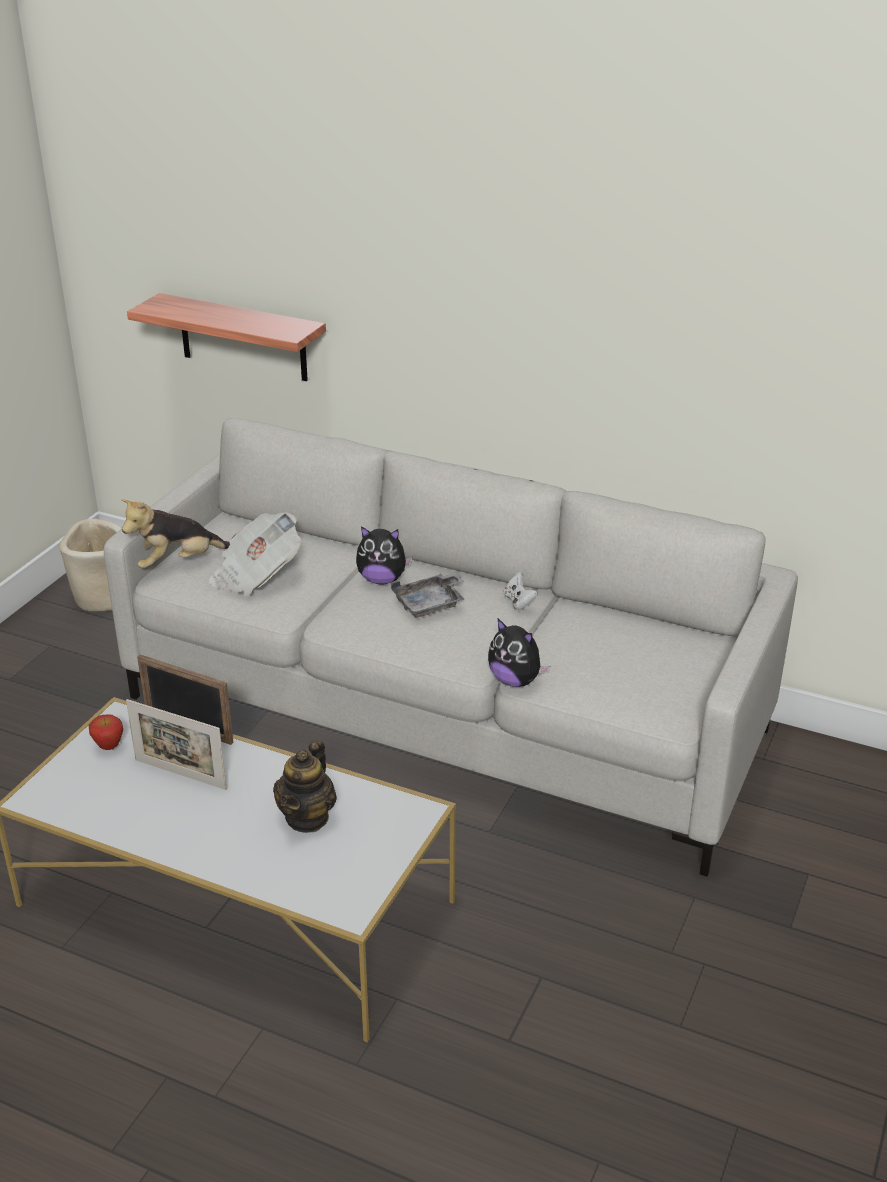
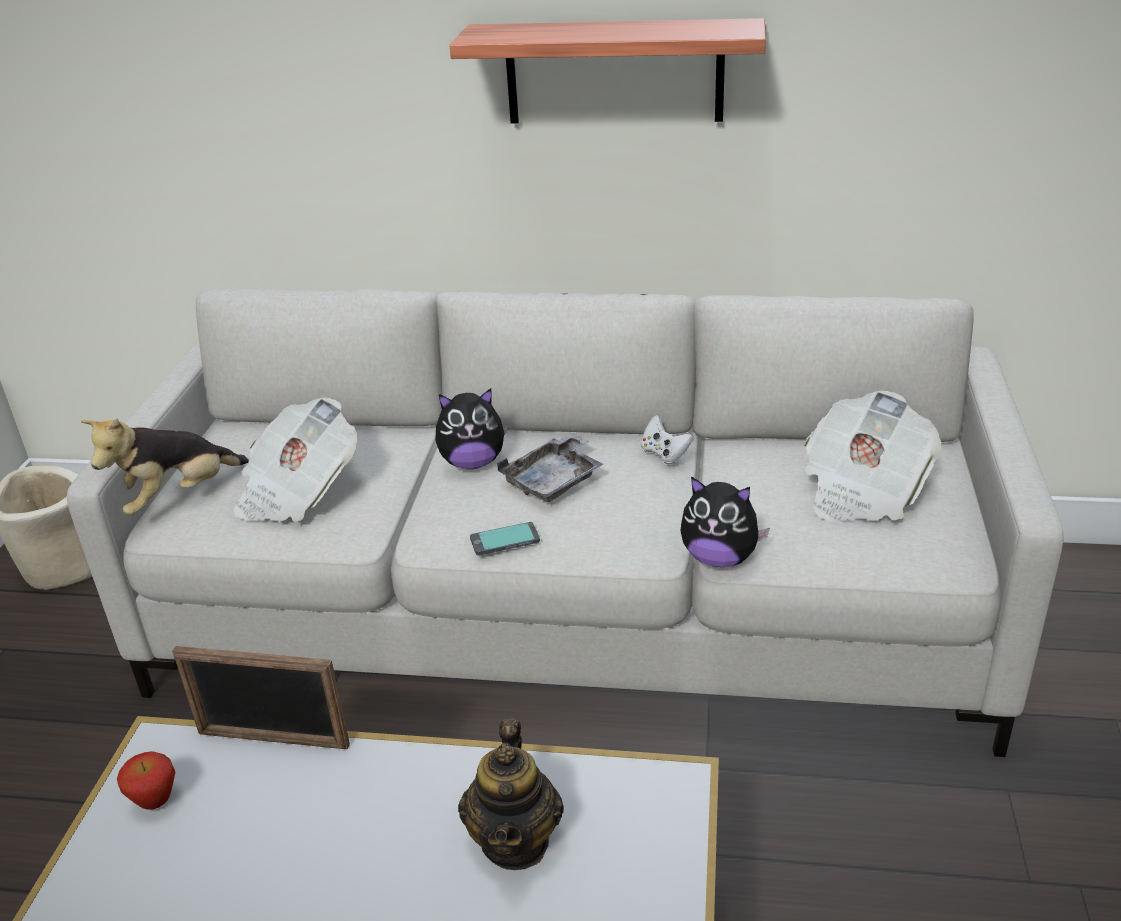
camera: 15 degrees left, 0 degrees up
picture frame [126,699,227,790] -> none
shelf [127,293,326,381] -> shelf moved to [449,18,766,124]
none -> phone [470,522,540,555]
none -> newspaper [804,390,942,521]

